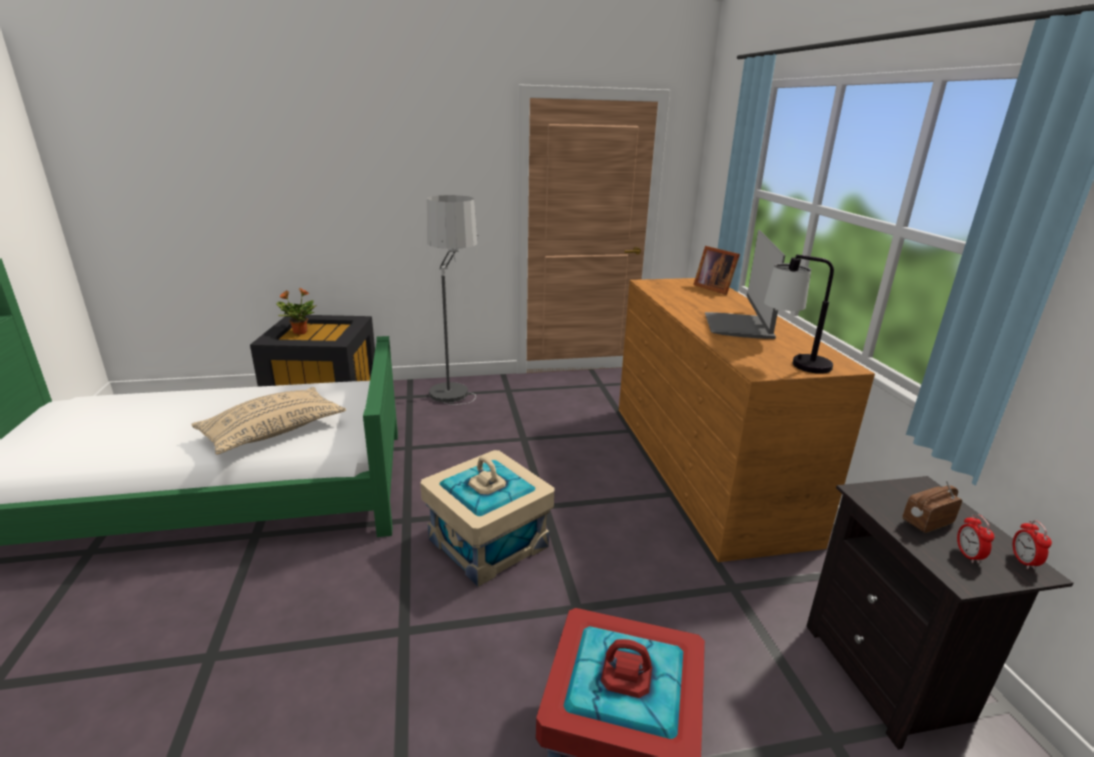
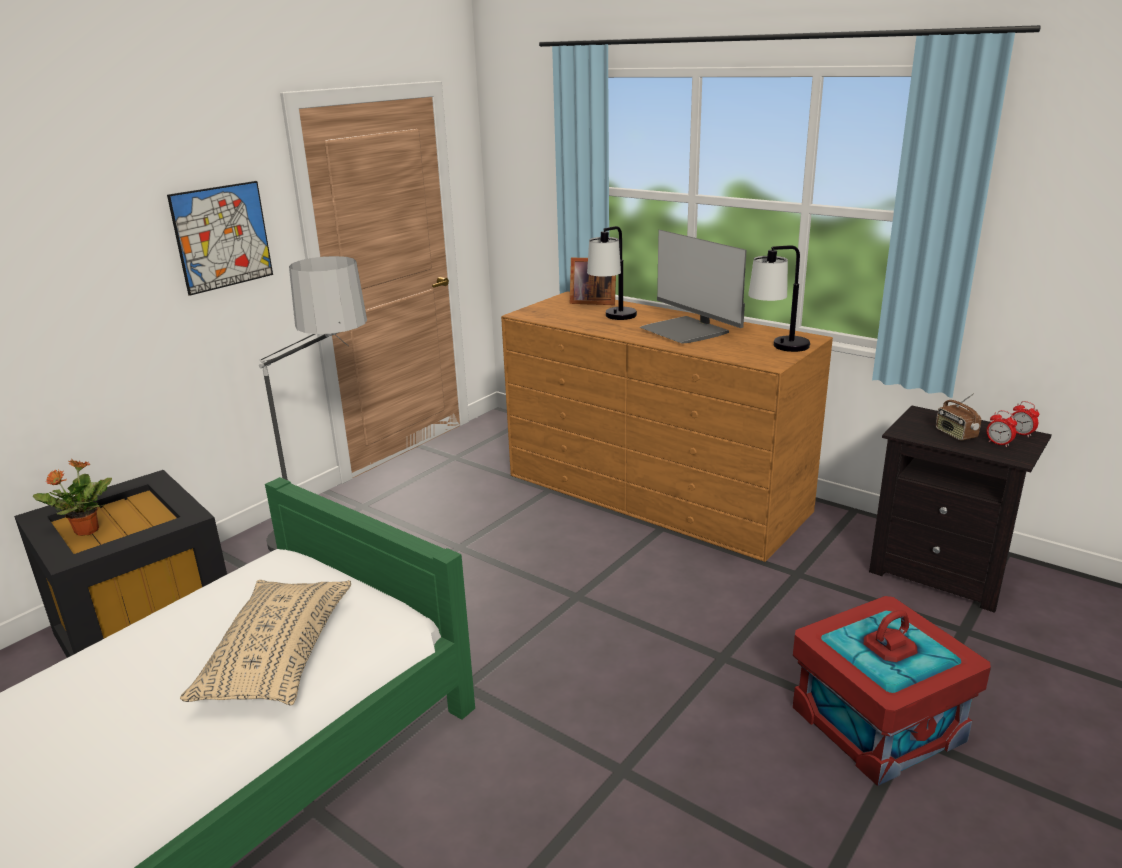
camera: 40 degrees left, 0 degrees up
beige storage box [420,450,554,587] -> none
radio [902,480,962,533] -> radio turned 45 degrees counterclockwise [936,393,981,441]
none -> picture [167,181,273,296]
none -> table lamp [587,226,637,320]

